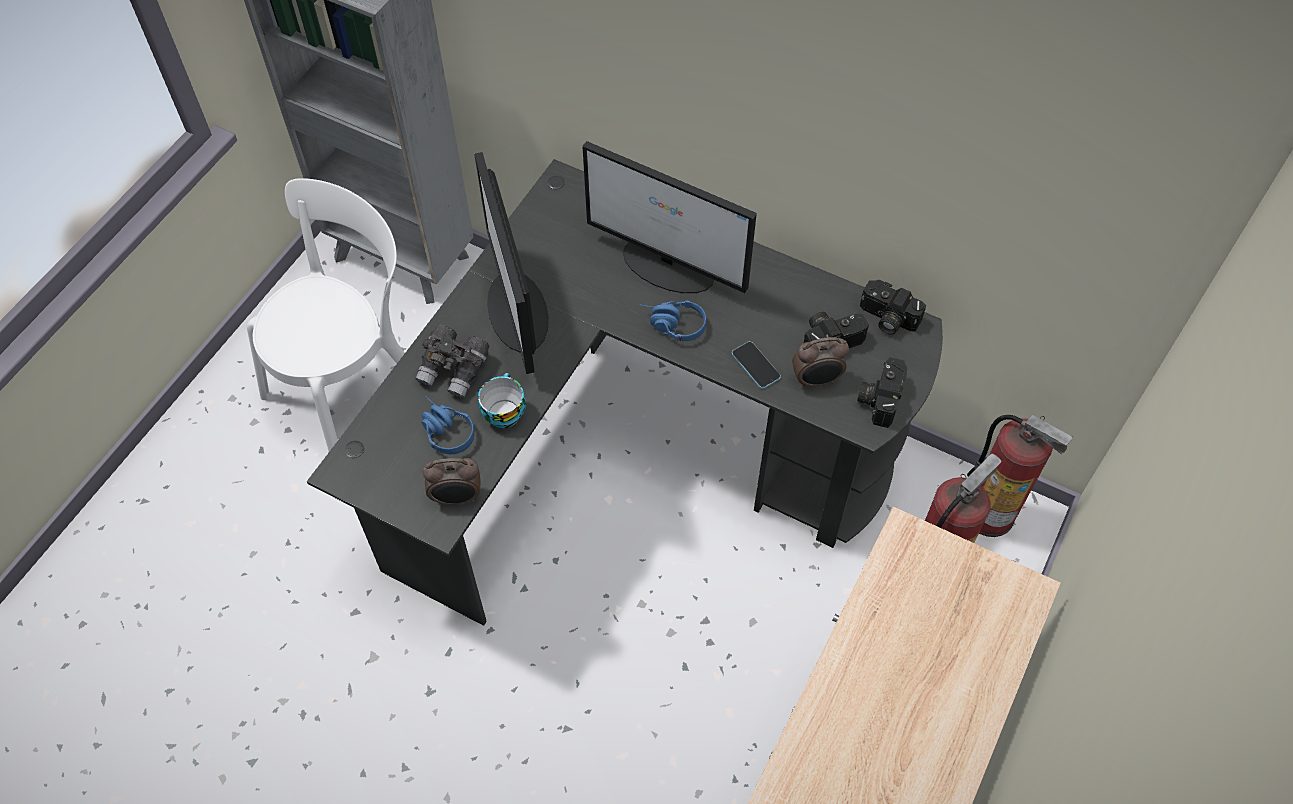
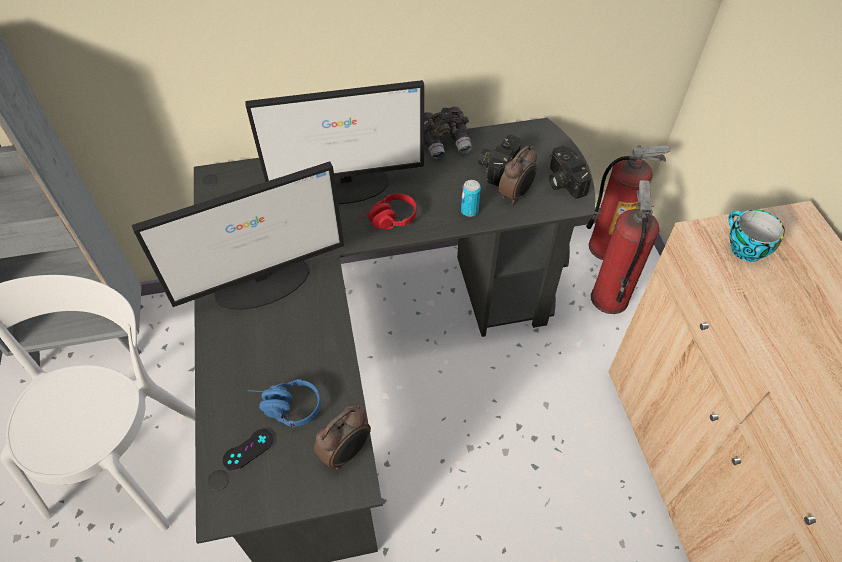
camera: 40 degrees left, 5 degrees down
grey binoculars [415,325,489,398] -> grey binoculars moved to [424,107,472,160]
monitor [474,152,549,374] -> monitor turned 60 degrees counterclockwise [132,161,344,310]
cup [478,373,526,428] -> cup moved to [728,209,785,262]
blue headphones [639,300,706,341] -> red headphones [355,194,417,229]
phone [732,341,781,389] -> can [461,180,481,217]
camera [860,280,926,335] -> none
none -> black game controller [223,429,274,471]

